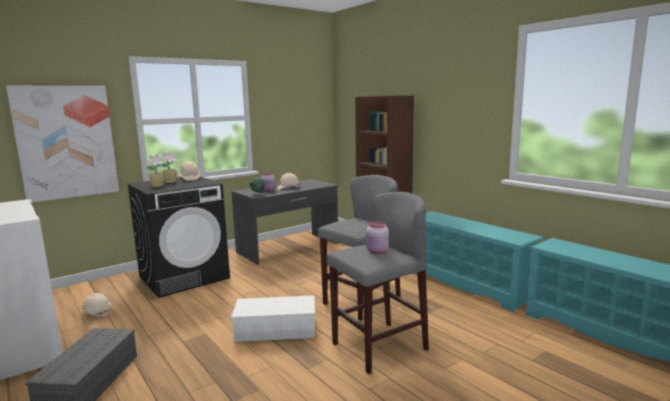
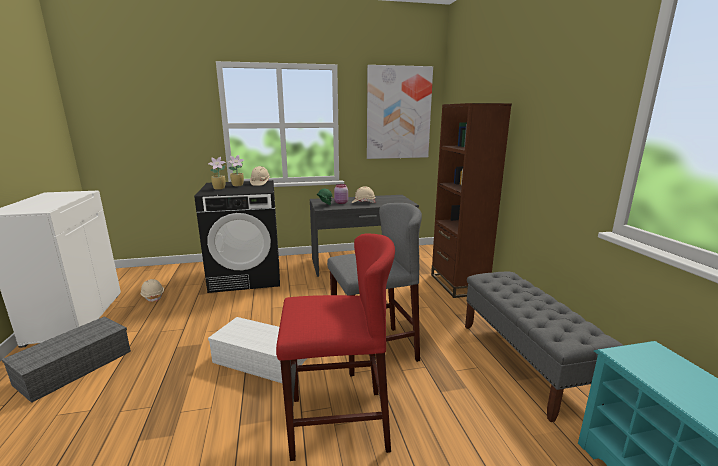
camera: 25 degrees right, 5 degrees up
picture [6,86,119,202] -> picture moved to [367,65,433,159]
grey stool [327,192,429,374] -> red stool [276,233,395,461]
pink jar [366,221,389,254] -> none
turquoise shoe rack [414,211,544,312] -> grey bench [465,271,624,422]

